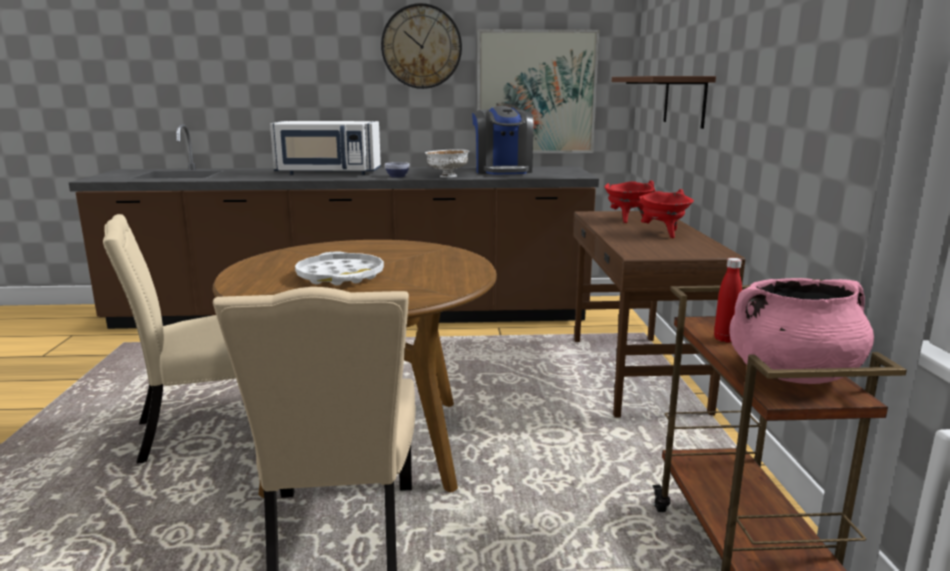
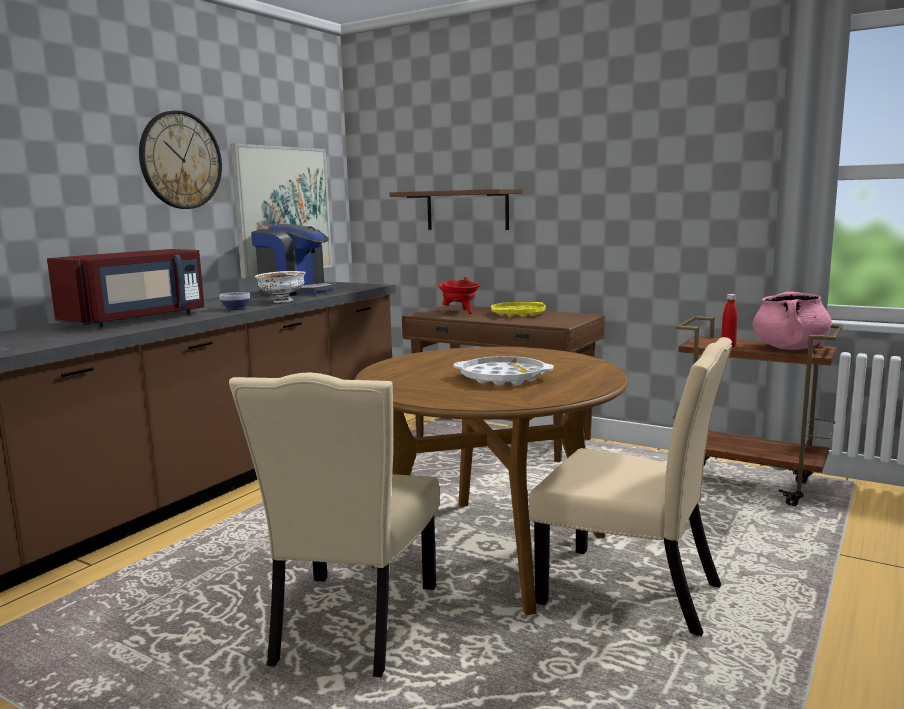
camera: 55 degrees left, 5 degrees down
white microwave [270,121,381,175] -> red microwave [47,249,205,328]
red cooking pot [639,189,694,238] -> yellow tray [491,302,546,317]

